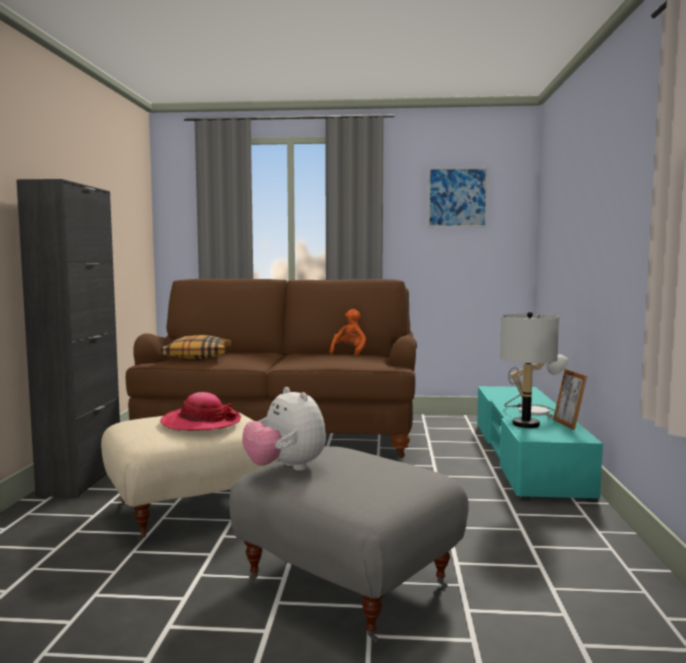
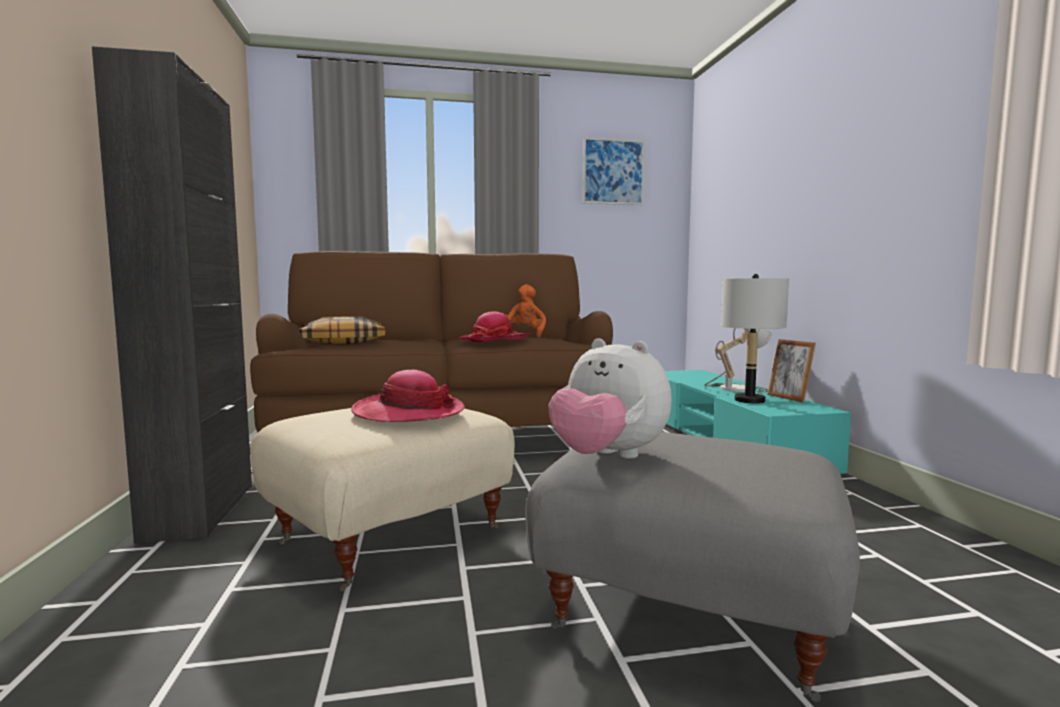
camera: 15 degrees left, 0 degrees up
none -> hat [459,312,530,342]

